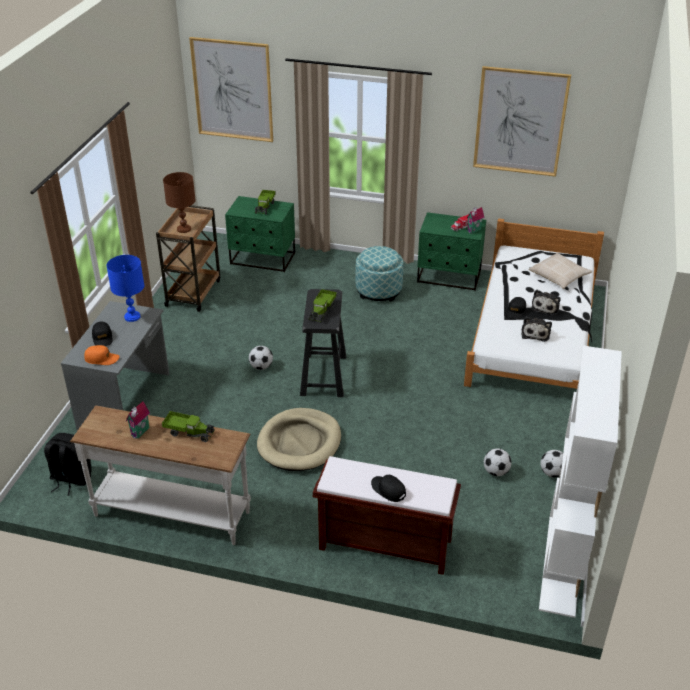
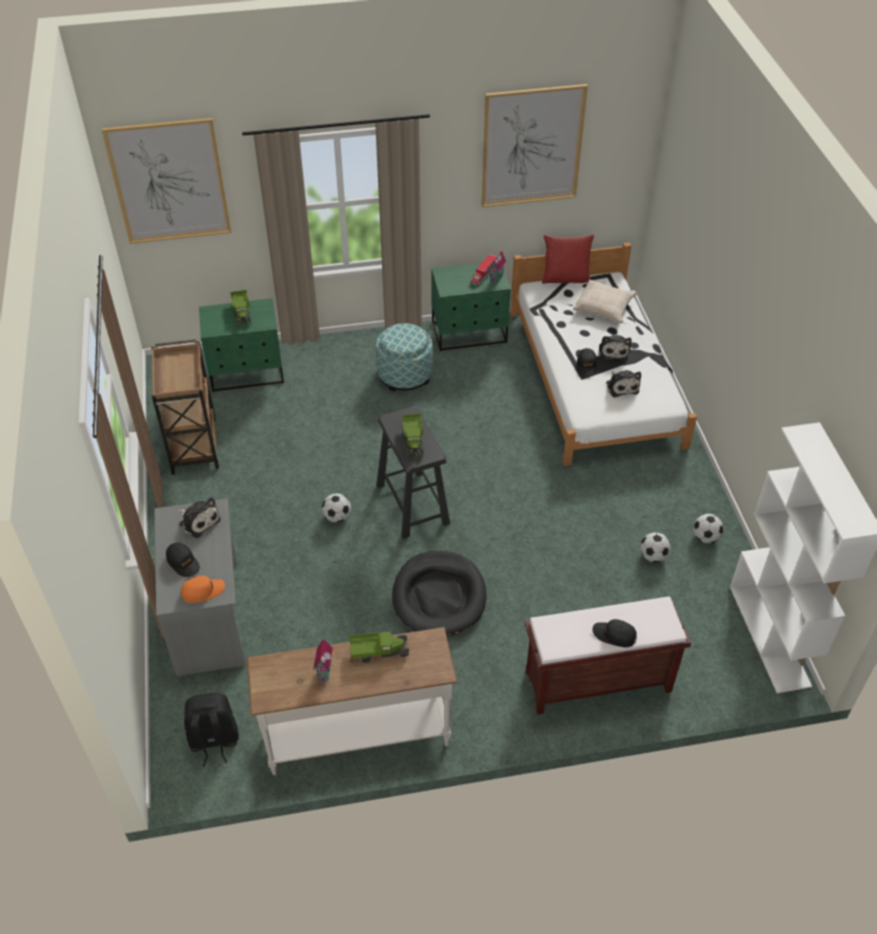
camera: 25 degrees left, 10 degrees up
blue table lamp [106,255,144,322] -> plush toy [178,497,221,538]
brown table lamp [163,172,196,233] -> none
beige dog bed [257,408,341,471] -> black dog bed [392,551,487,637]
none -> red pillow [542,234,594,284]

